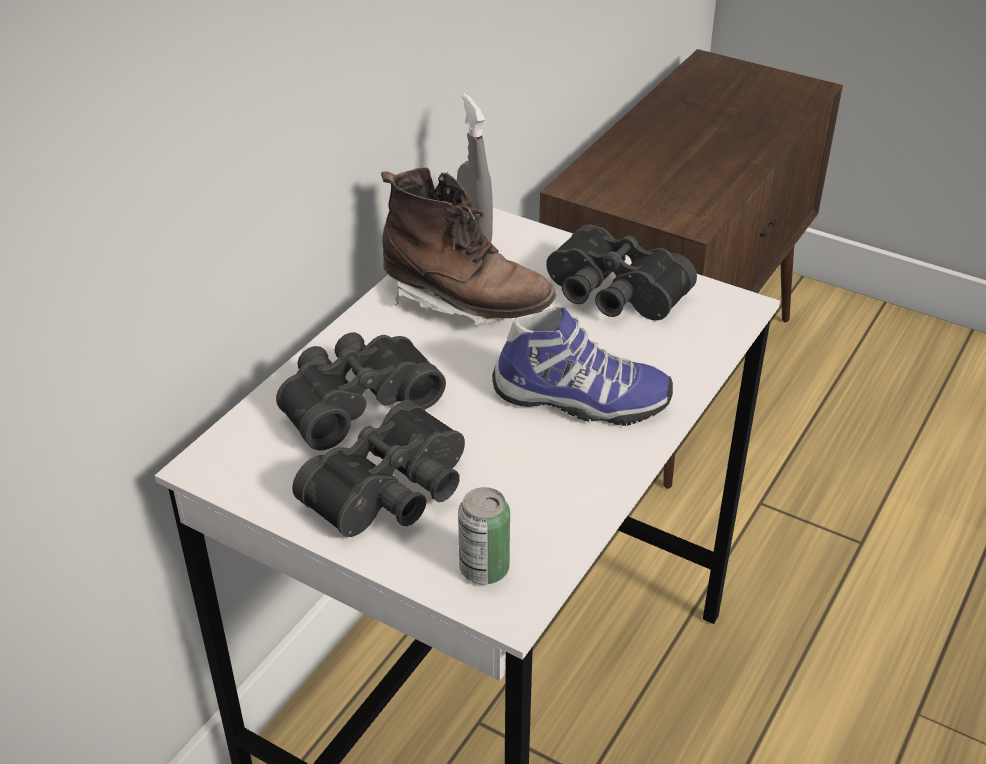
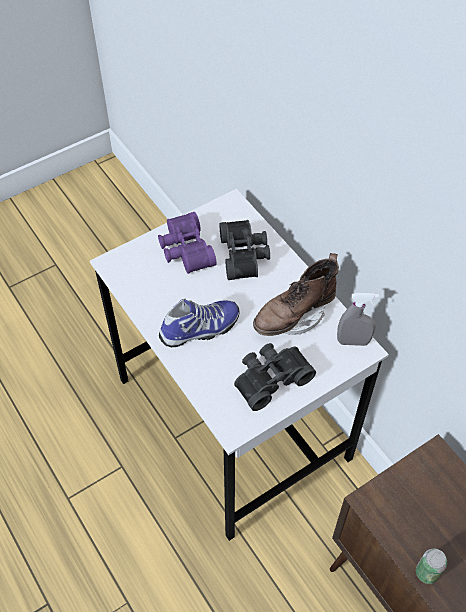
camera: 115 degrees right, 15 degrees up
black binoculars [292,400,465,537] -> purple binoculars [158,212,217,274]
can [458,487,510,584] -> can moved to [416,549,447,584]
shoe [492,307,673,426] -> shoe turned 150 degrees counterclockwise [159,299,239,347]

